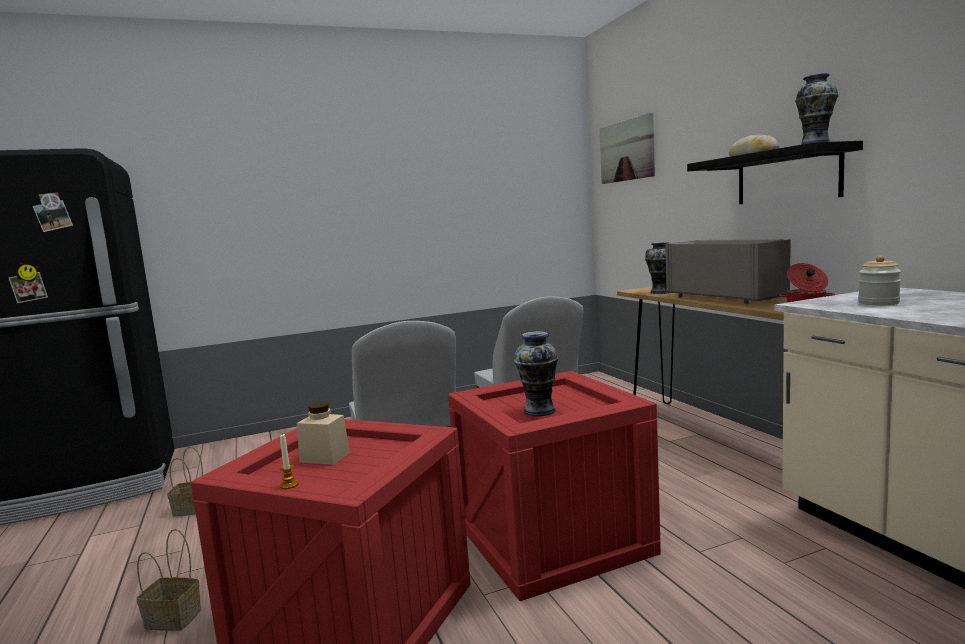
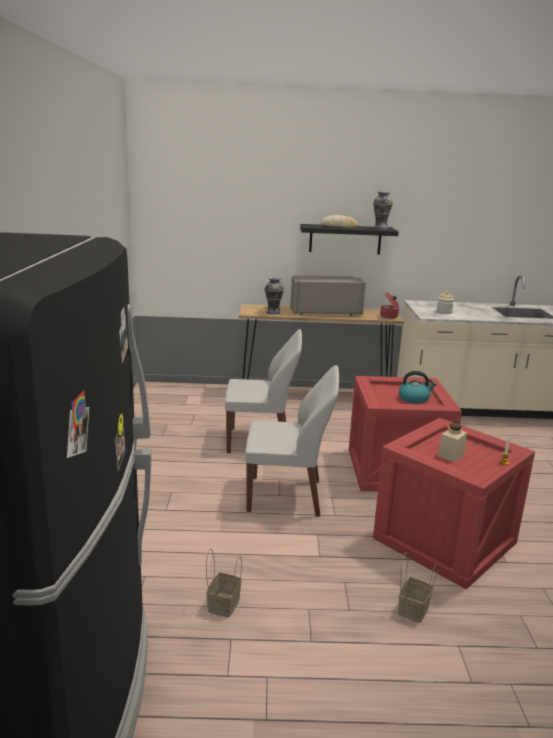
camera: 70 degrees left, 10 degrees up
vase [514,332,558,416] -> kettle [399,371,437,404]
picture [599,112,655,184] -> none

